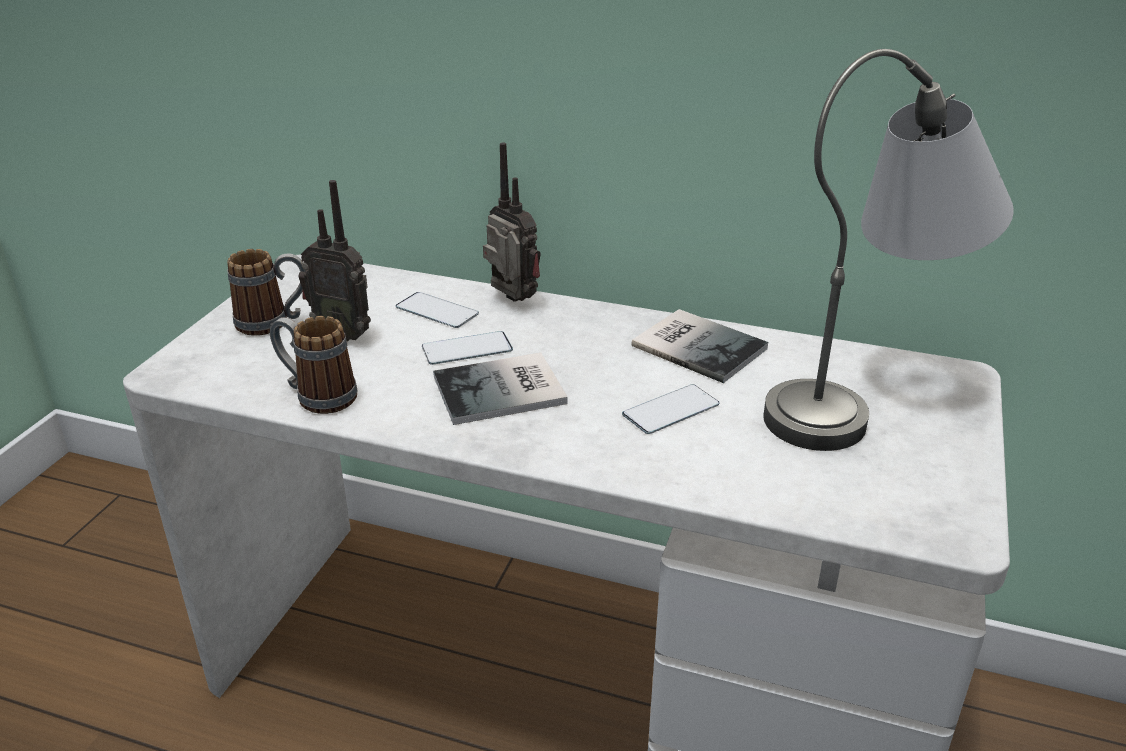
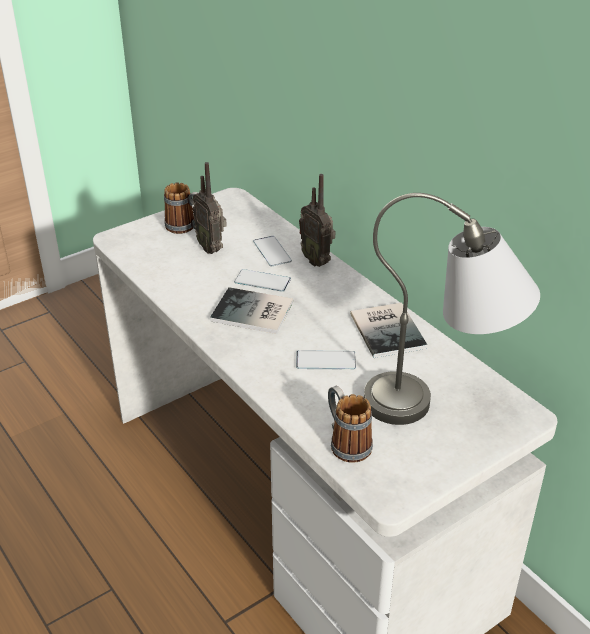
camera: 35 degrees right, 5 degrees up
mug [270,316,357,414] -> mug moved to [328,386,373,463]
radio [483,143,541,302] -> radio turned 150 degrees clockwise [299,174,335,267]

